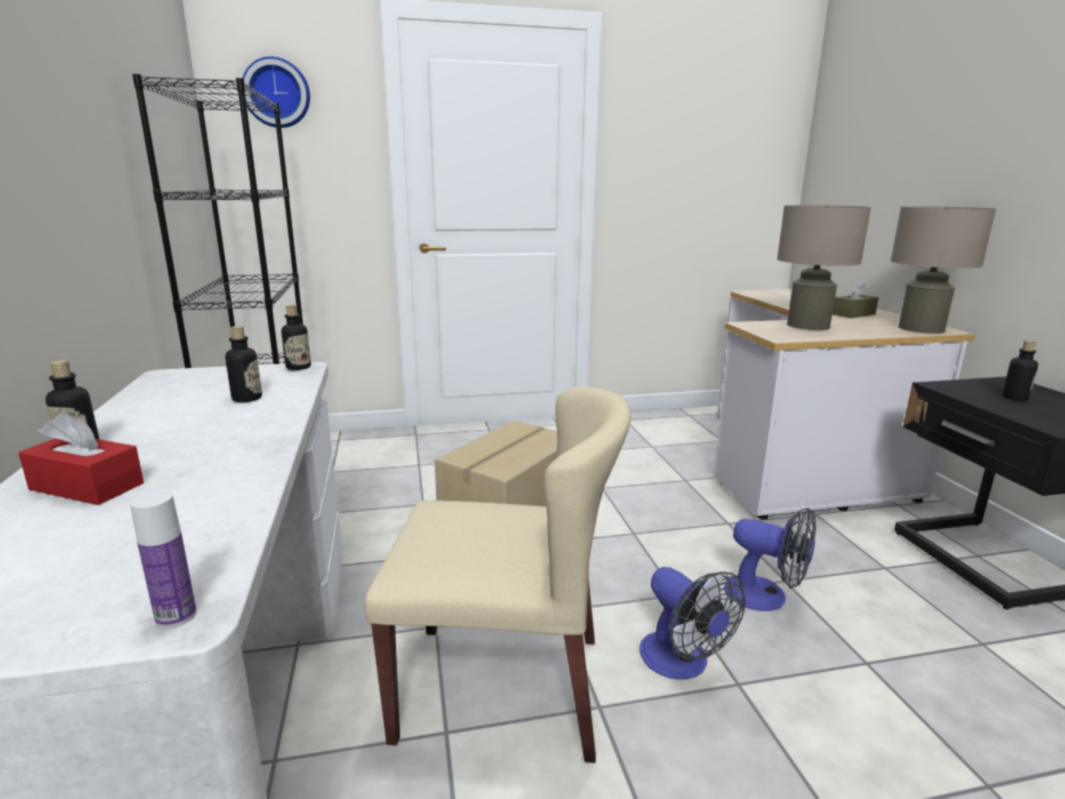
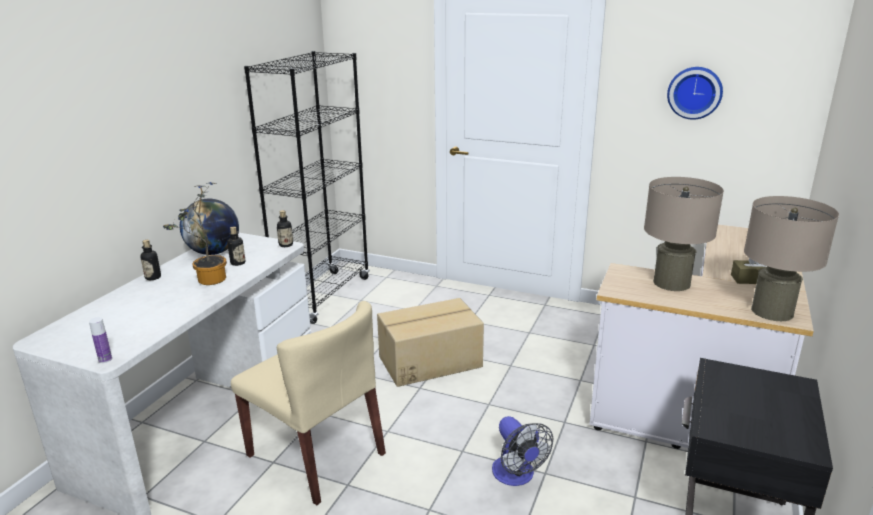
camera: 35 degrees right, 5 degrees up
red tissue box [19,411,144,505] -> none
wall clock [243,56,310,128] -> wall clock moved to [667,67,723,120]
fan [639,567,745,680] -> none
bottle [1002,340,1038,401] -> none
none -> potted plant [163,182,227,285]
none -> globe [180,199,239,255]

